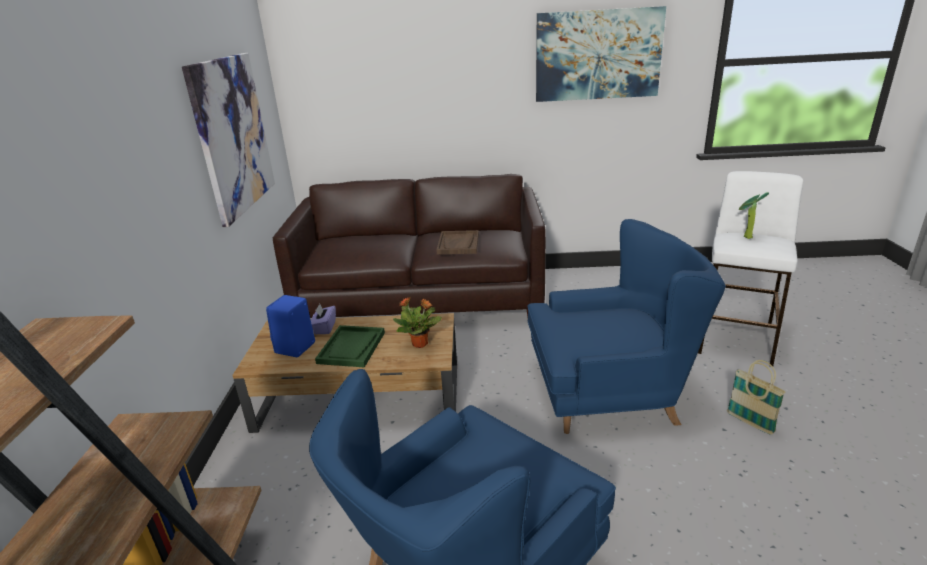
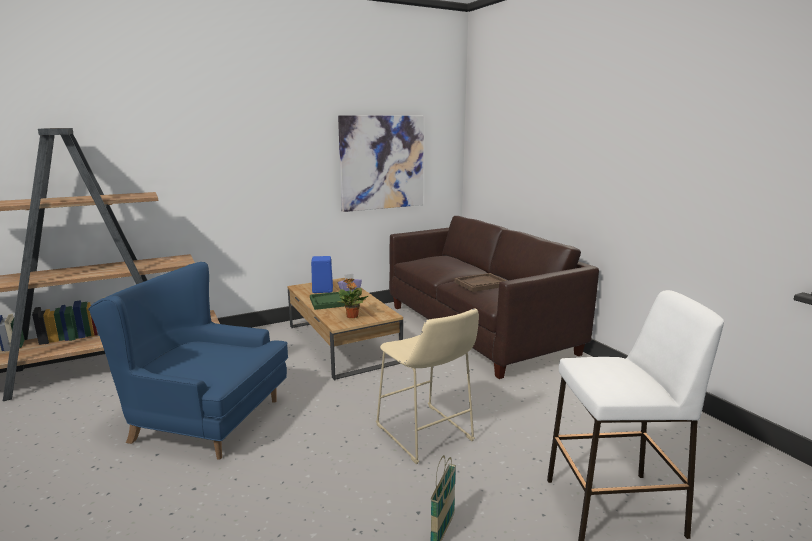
camera: 60 degrees right, 10 degrees down
blue armchair [527,219,726,434] -> beige stool [376,309,479,464]
picture [536,6,666,102] -> none
potted plant [739,192,769,239] -> none

